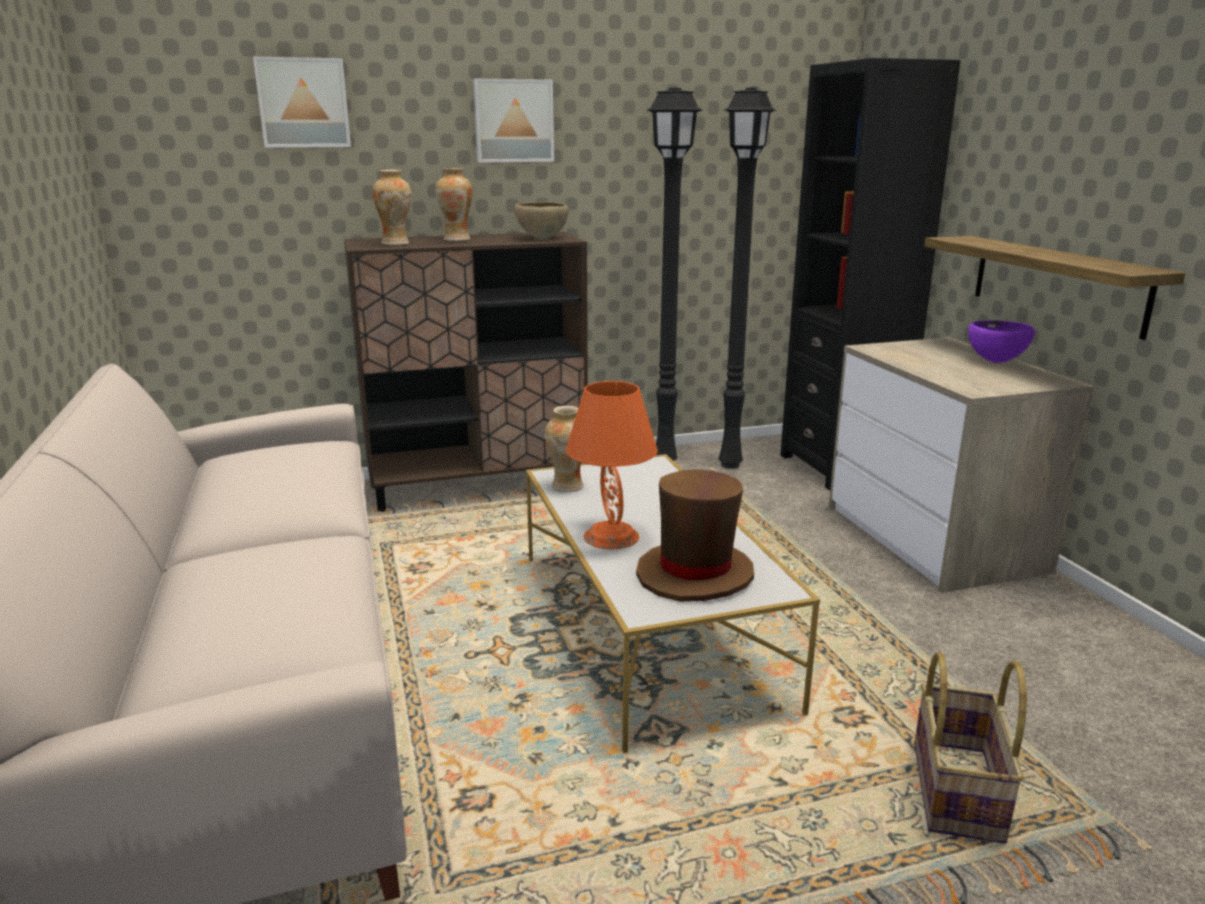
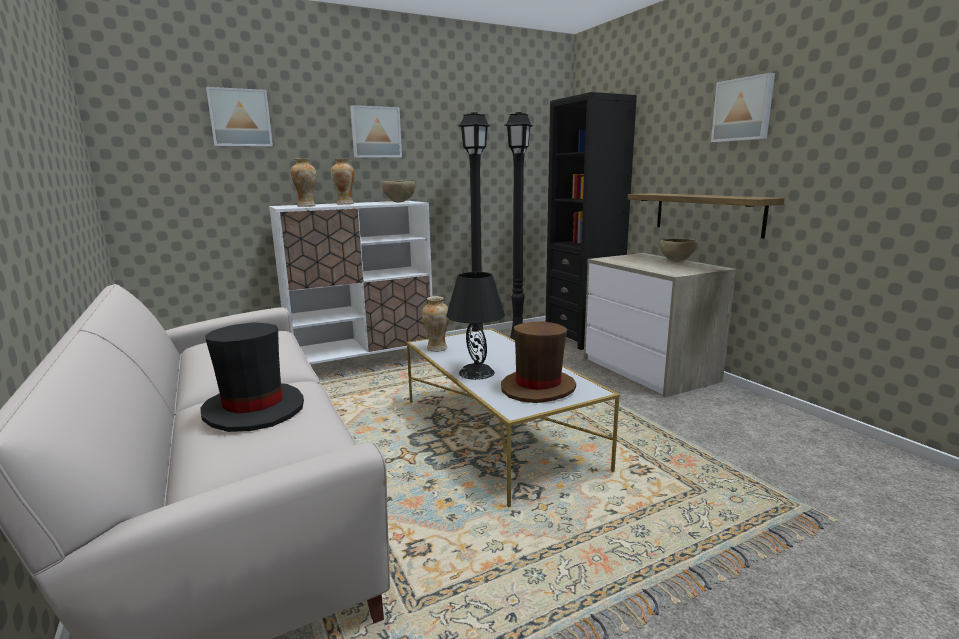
camera: 10 degrees left, 5 degrees down
brown cabinet [344,232,588,512] -> white cabinet [269,201,432,364]
orange table lamp [566,381,658,549] -> black table lamp [446,272,505,380]
basket [914,651,1027,843] -> none
purple bowl [968,320,1035,363] -> brown bowl [660,238,697,262]
none -> black hat [200,322,304,432]
none -> picture [711,73,775,142]

